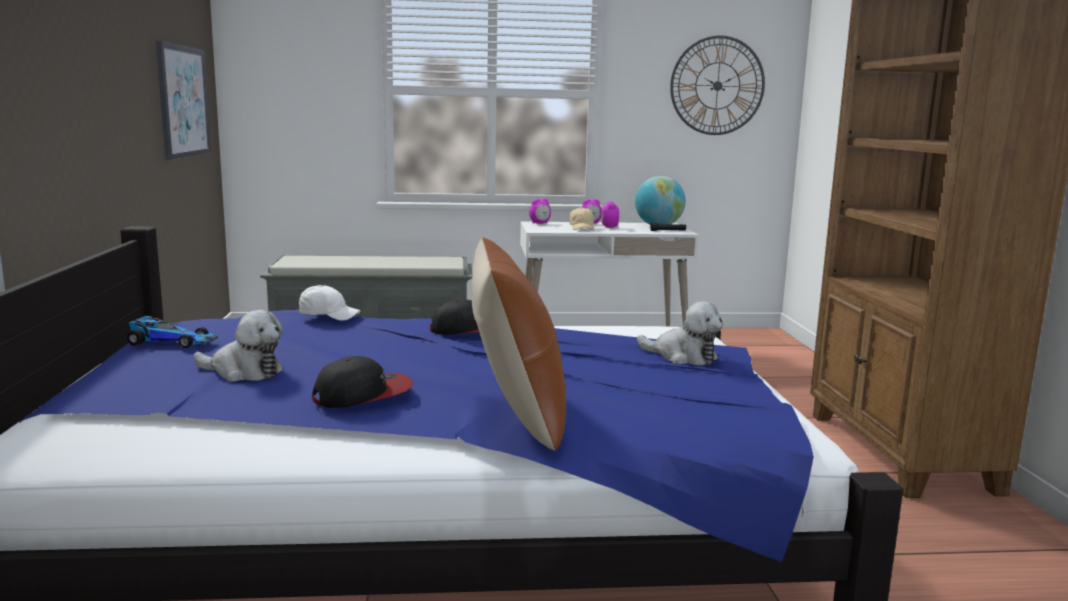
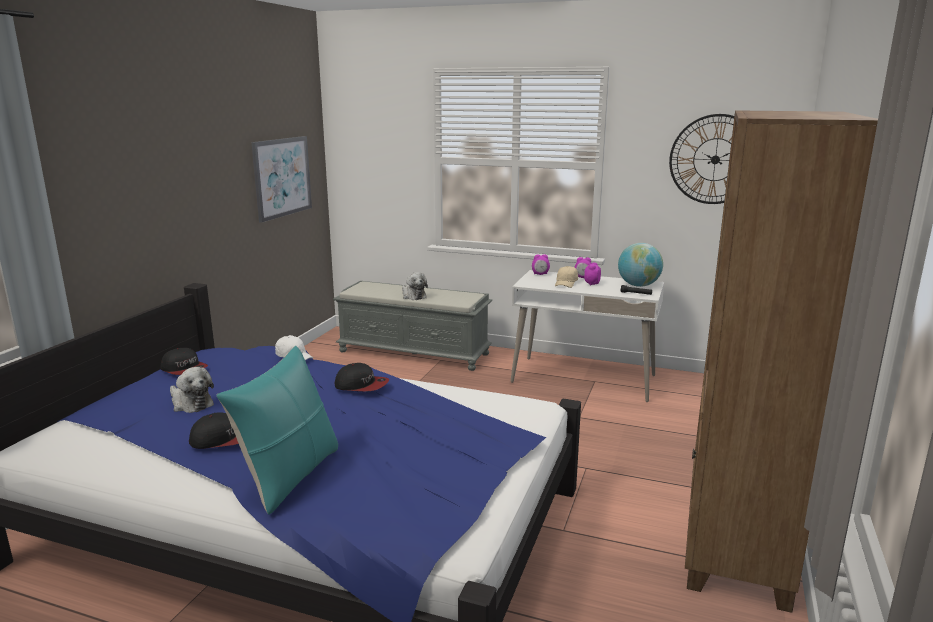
camera: 25 degrees right, 5 degrees up
toy car [127,316,218,348] -> cap [161,348,208,375]
brown pillow [472,237,566,451] -> turquoise pillow [216,346,338,515]
plush toy [637,301,723,366] -> plush toy moved to [402,272,428,300]

